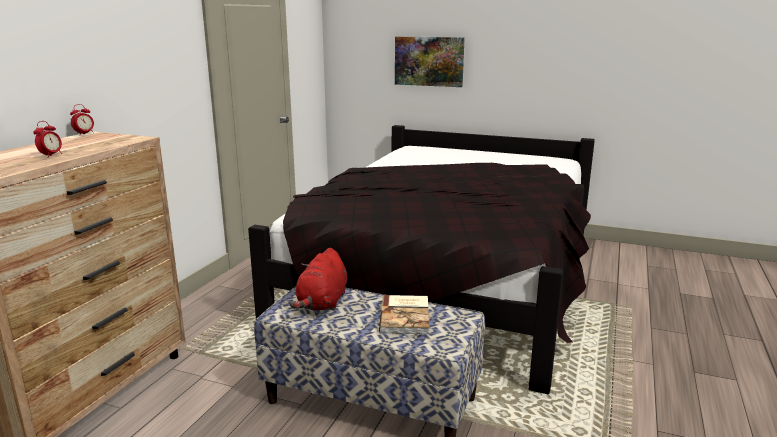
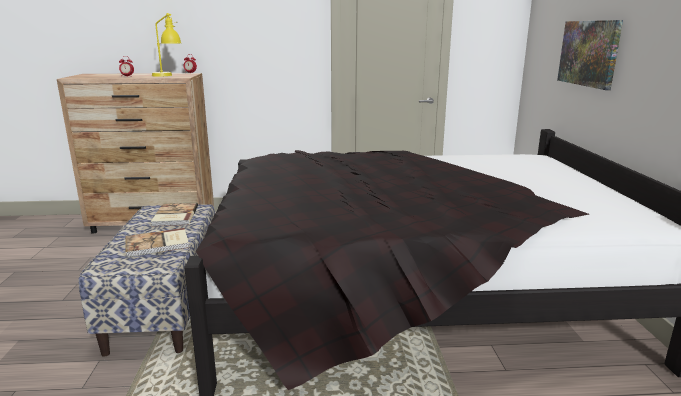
camera: 65 degrees right, 0 degrees up
red plush toy [290,248,347,310] -> book [151,202,198,226]
none -> yellow table lamp [152,13,181,77]

